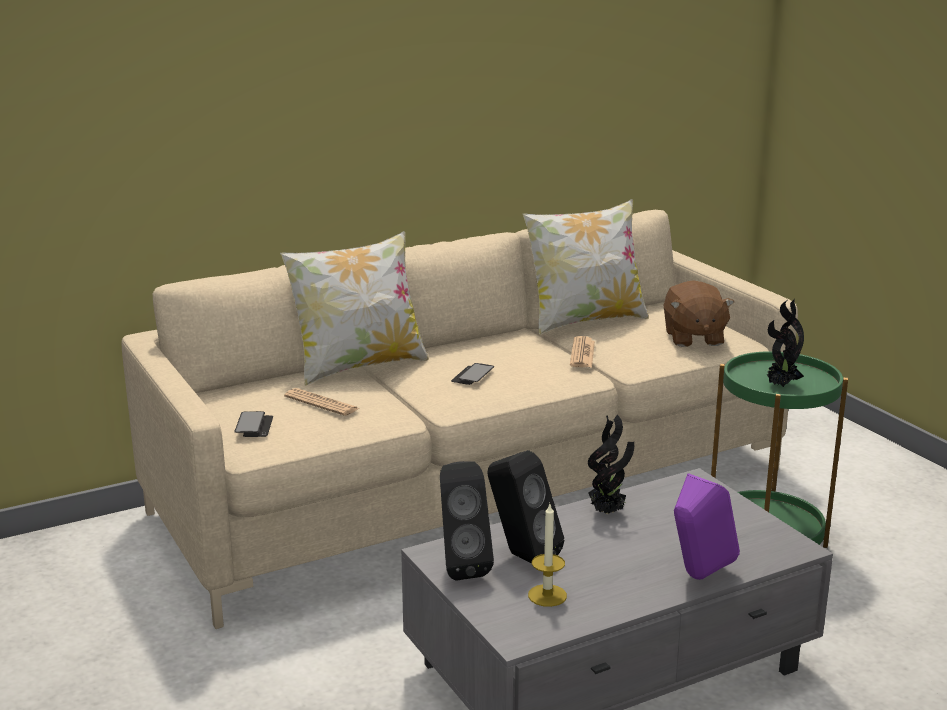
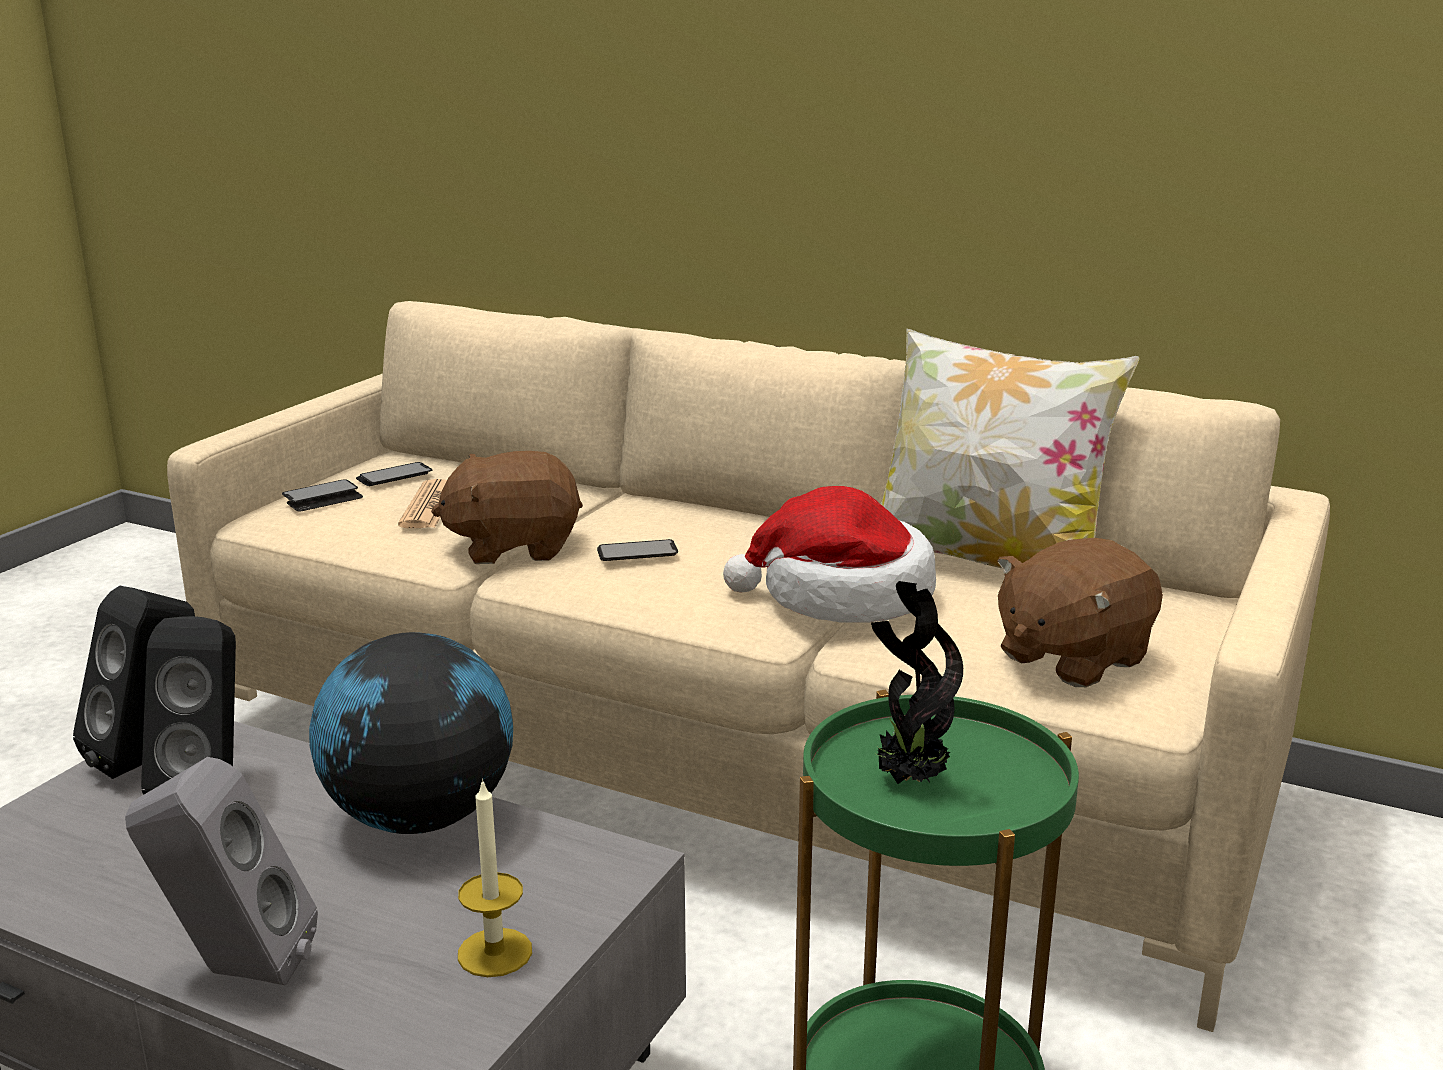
camera: 55 degrees right, 0 degrees up
pillow [280,231,429,386] -> none
candle [528,504,567,607] -> candle moved to [458,778,532,977]
newspaper [570,336,595,368] -> hat [723,486,936,623]
potted plant [588,414,634,514] -> globe [309,632,513,834]
purple speaker [674,473,740,580] -> grey speaker [125,757,318,985]
none -> phone [356,462,432,486]
none -> brown plush toy [431,451,583,564]

